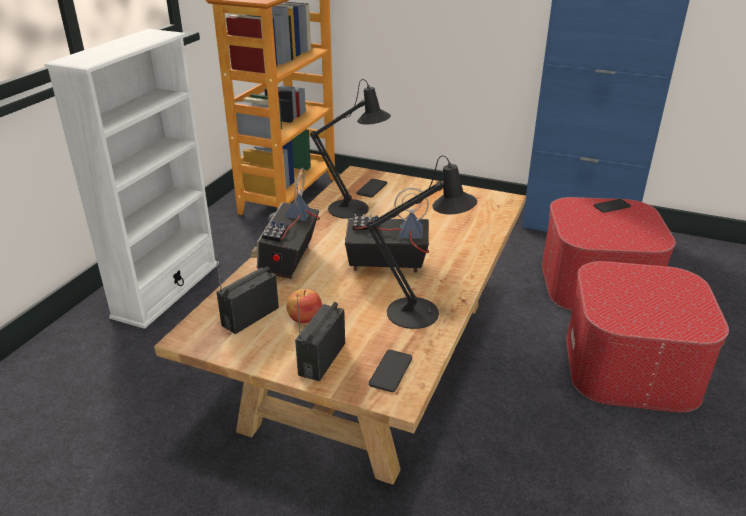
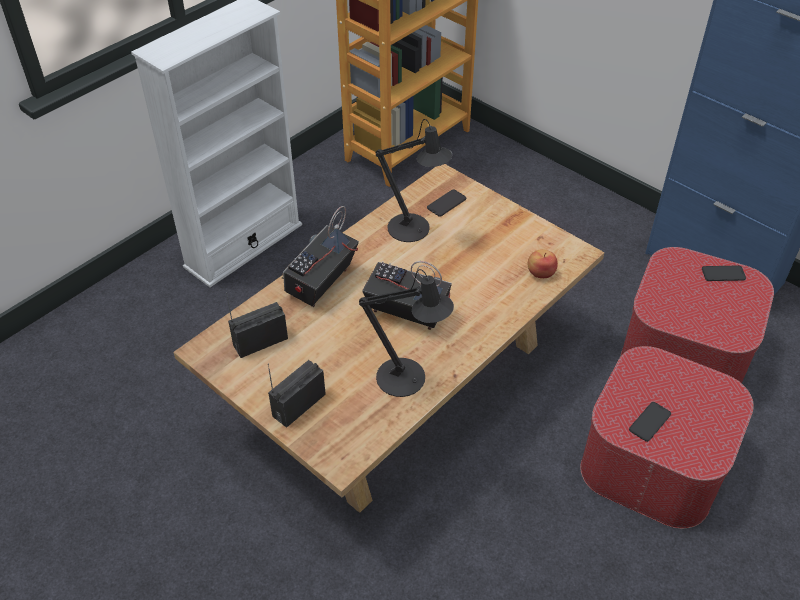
camera: 20 degrees right, 15 degrees up
apple [286,289,322,323] -> apple moved to [528,249,558,278]
phone [369,350,412,392] -> phone moved to [629,402,671,442]

